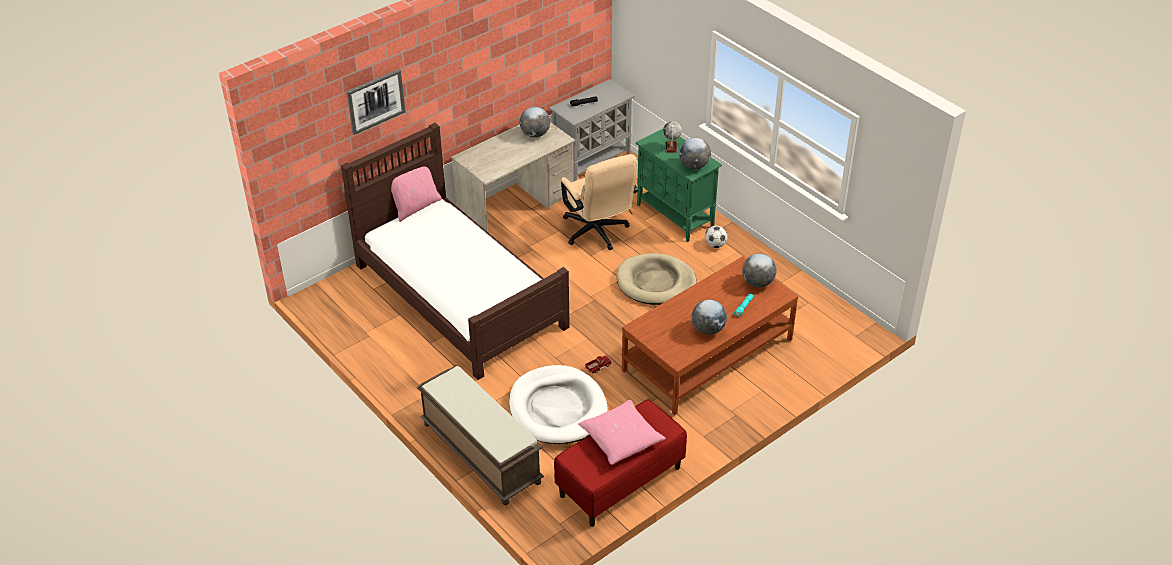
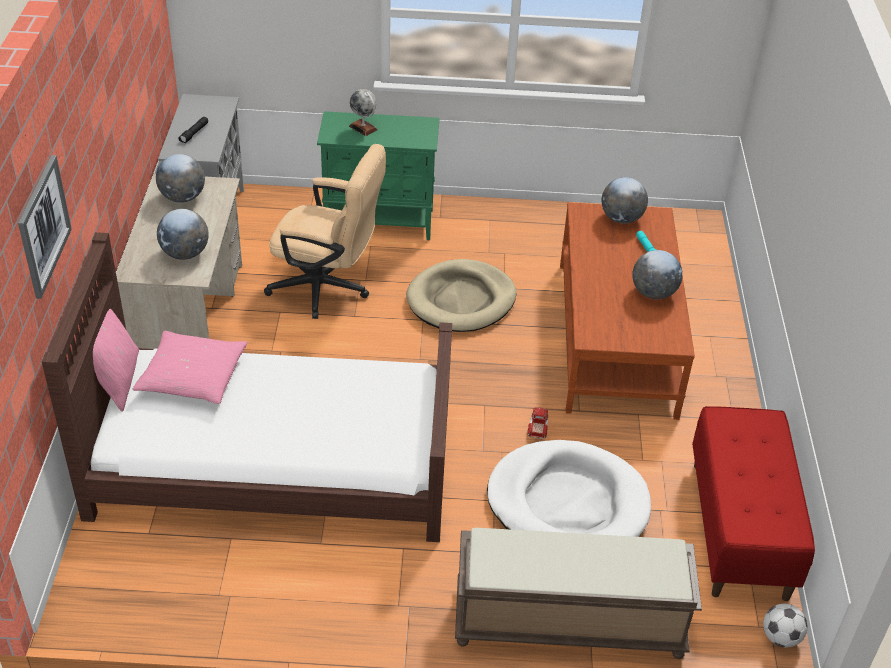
camera: 50 degrees left, 0 degrees up
pink pillow [578,400,666,465] -> pink pillow moved to [132,331,248,404]
globe [679,138,711,169] -> globe moved to [157,209,209,260]
football [705,226,727,248] -> football moved to [763,603,808,647]

